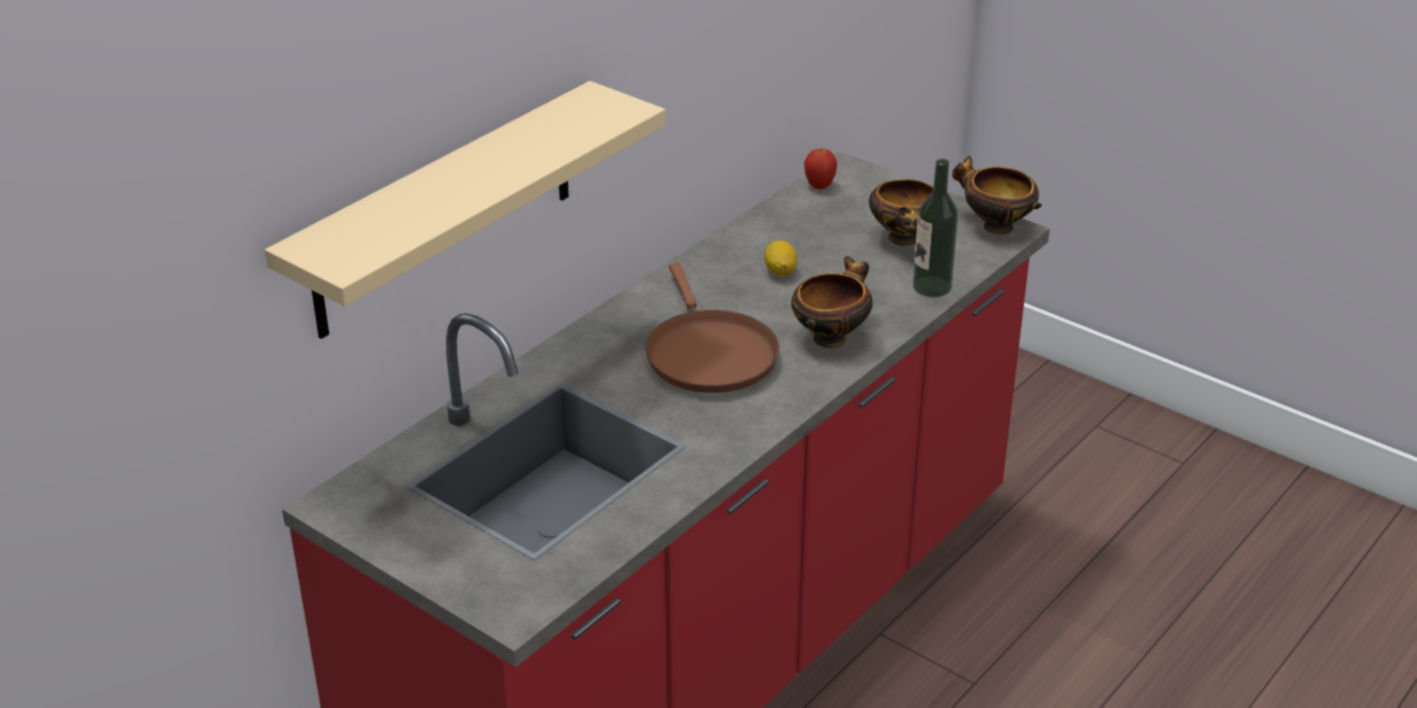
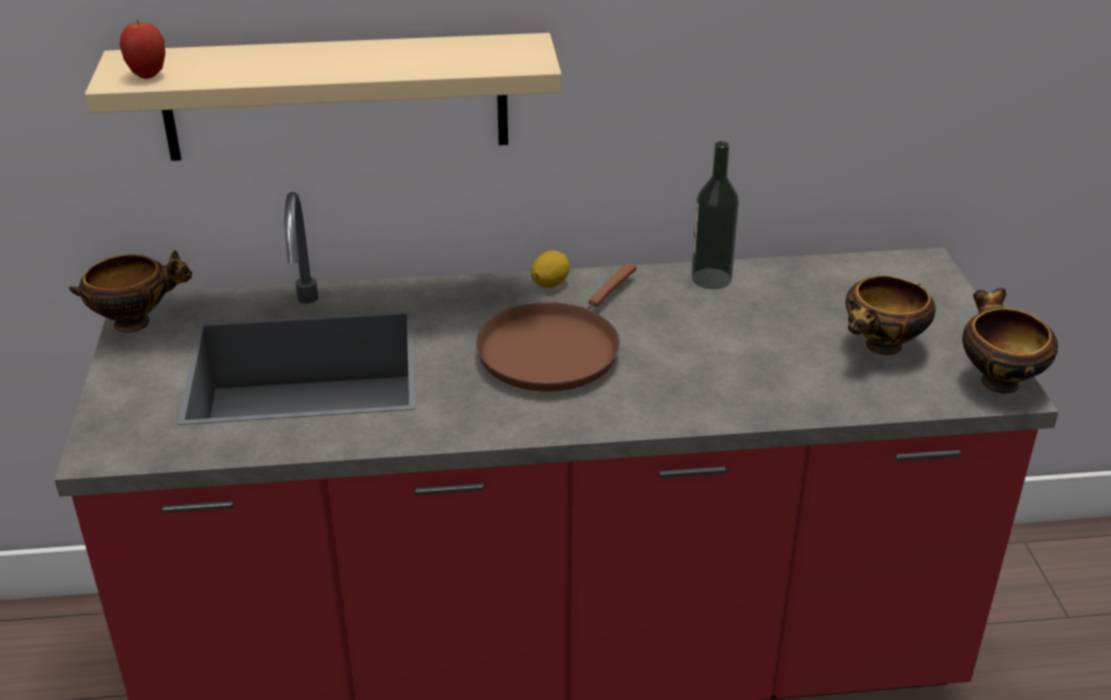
camera: 45 degrees right, 0 degrees up
lemon [764,241,797,276] -> lemon moved to [531,250,570,288]
bowl [791,256,873,348] -> bowl moved to [69,250,192,333]
apple [804,148,837,189] -> apple moved to [120,19,165,79]
bottle [913,159,958,297] -> bottle moved to [691,141,739,289]

